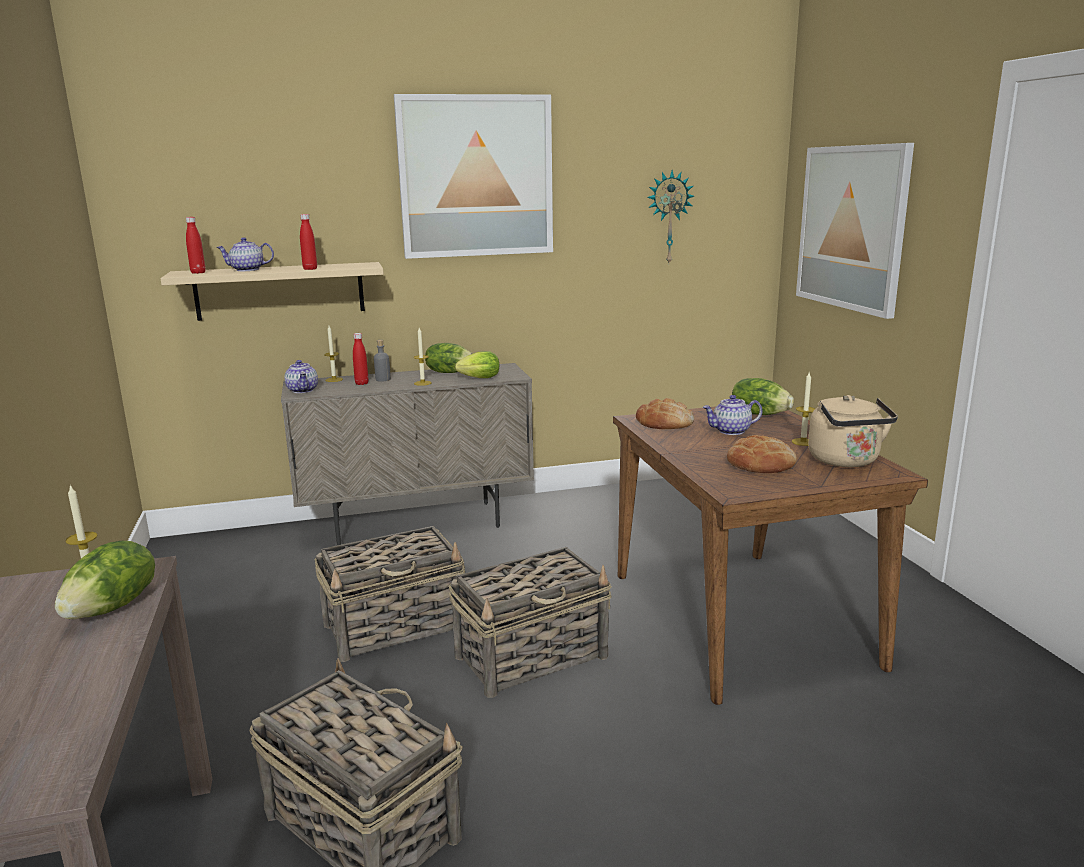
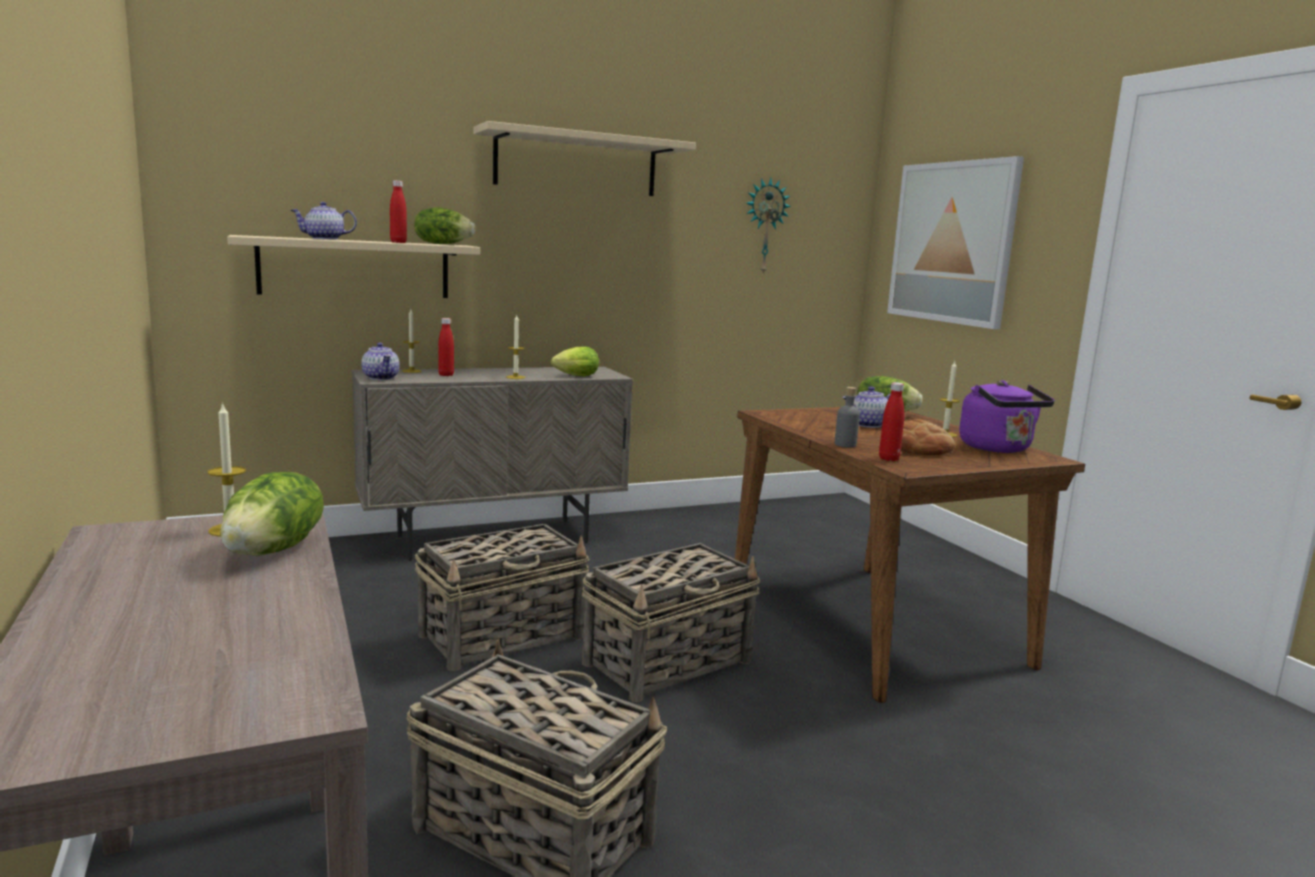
camera: 10 degrees left, 5 degrees down
red bottle [186,217,206,274] -> red bottle moved to [879,382,904,461]
grey bottle [374,340,391,382] -> grey bottle moved to [835,387,860,447]
picture [394,94,553,259] -> beige shelf [473,121,696,196]
lettuce [425,343,472,373] -> lettuce moved to [414,208,475,244]
bread [636,398,694,429] -> none
beige kettle [808,395,898,467] -> purple kettle [959,380,1055,453]

